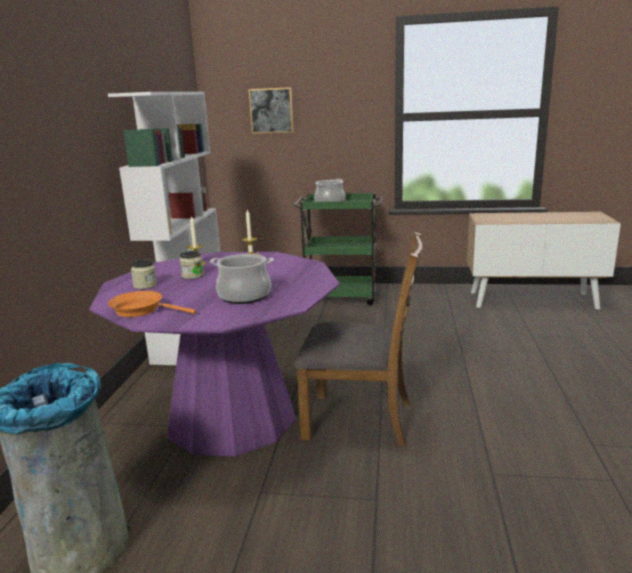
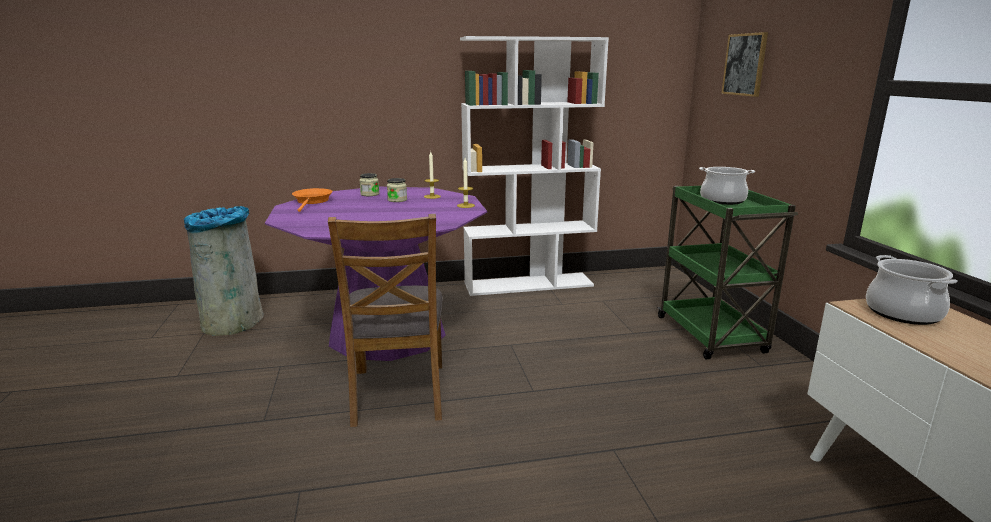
camera: 70 degrees right, 0 degrees up
cooking pot [210,254,273,304] -> cooking pot moved to [866,255,958,325]

